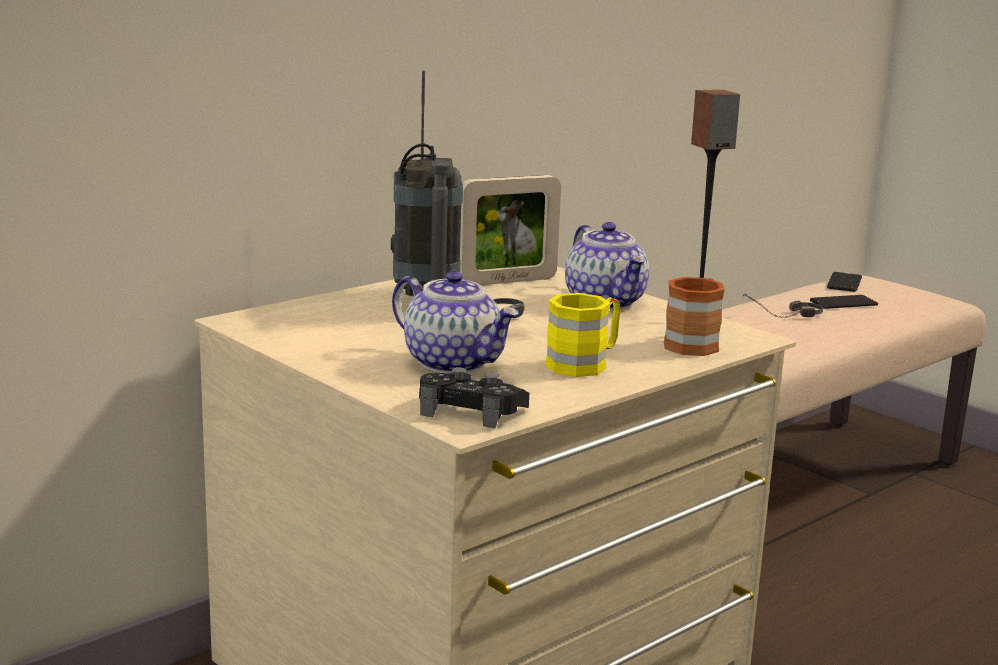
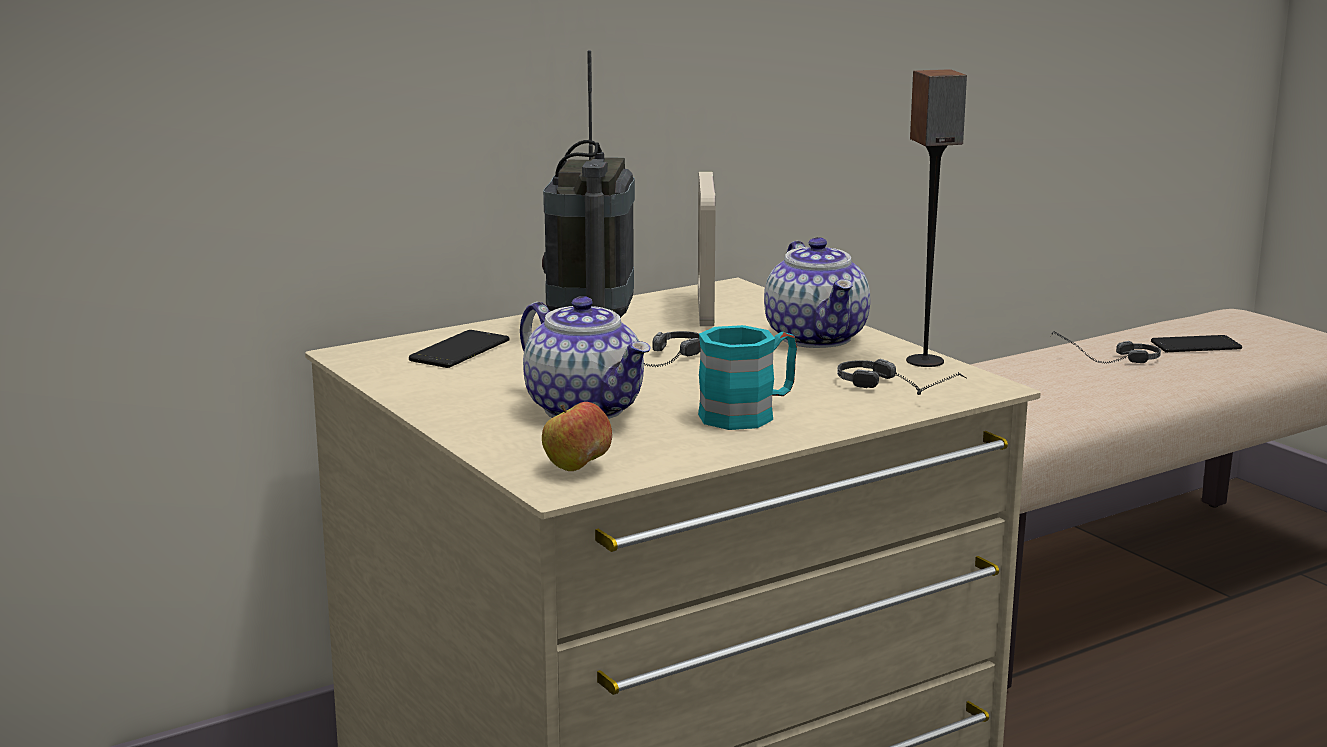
camera: 10 degrees right, 0 degrees up
black game controller [419,367,529,428] -> apple [542,402,612,471]
picture frame [460,175,561,285] -> picture frame turned 105 degrees clockwise [698,172,716,326]
yellow mug [545,293,621,377] -> turquoise mug [698,325,797,430]
brown mug [664,277,725,356] -> headphones [837,359,967,395]
phone [827,272,862,292] -> phone moved to [409,330,509,368]

